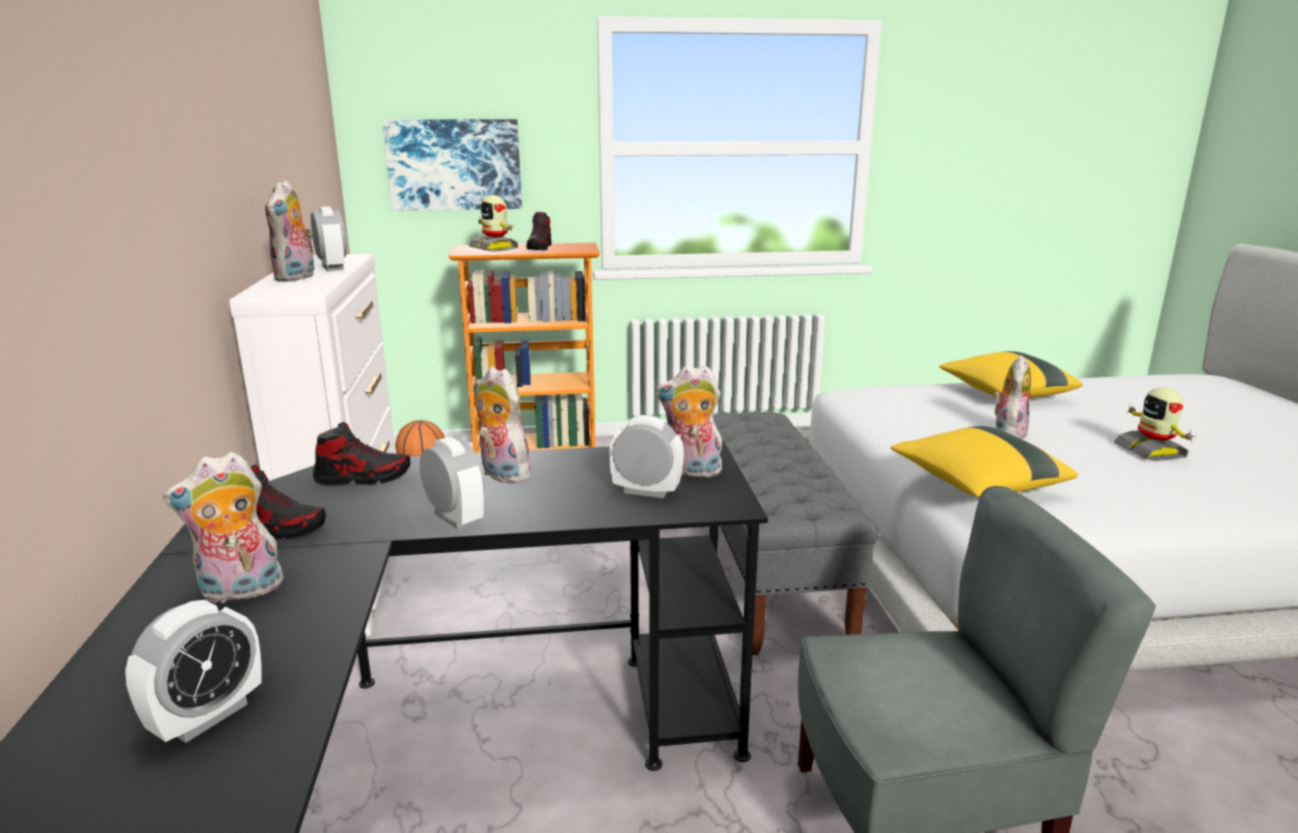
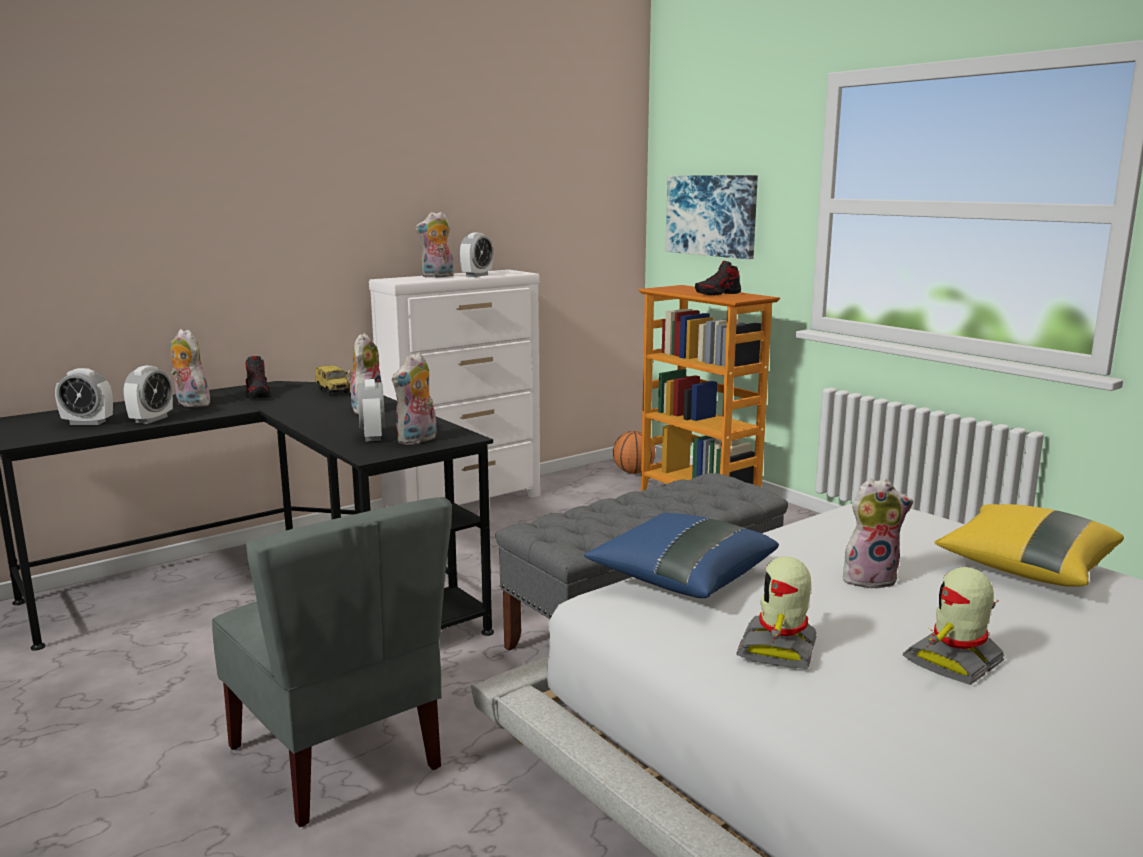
camera: 60 degrees right, 5 degrees down
shoe [313,422,410,486] -> toy car [315,365,350,395]
alarm clock [420,437,484,530] -> alarm clock moved to [123,365,173,424]
toy robot [469,195,519,252] -> toy robot moved to [736,556,817,669]
plush toy [655,365,722,478] -> plush toy turned 120 degrees counterclockwise [392,352,439,445]
yellow pillow [891,426,1078,497] -> blue pillow [584,513,779,598]

